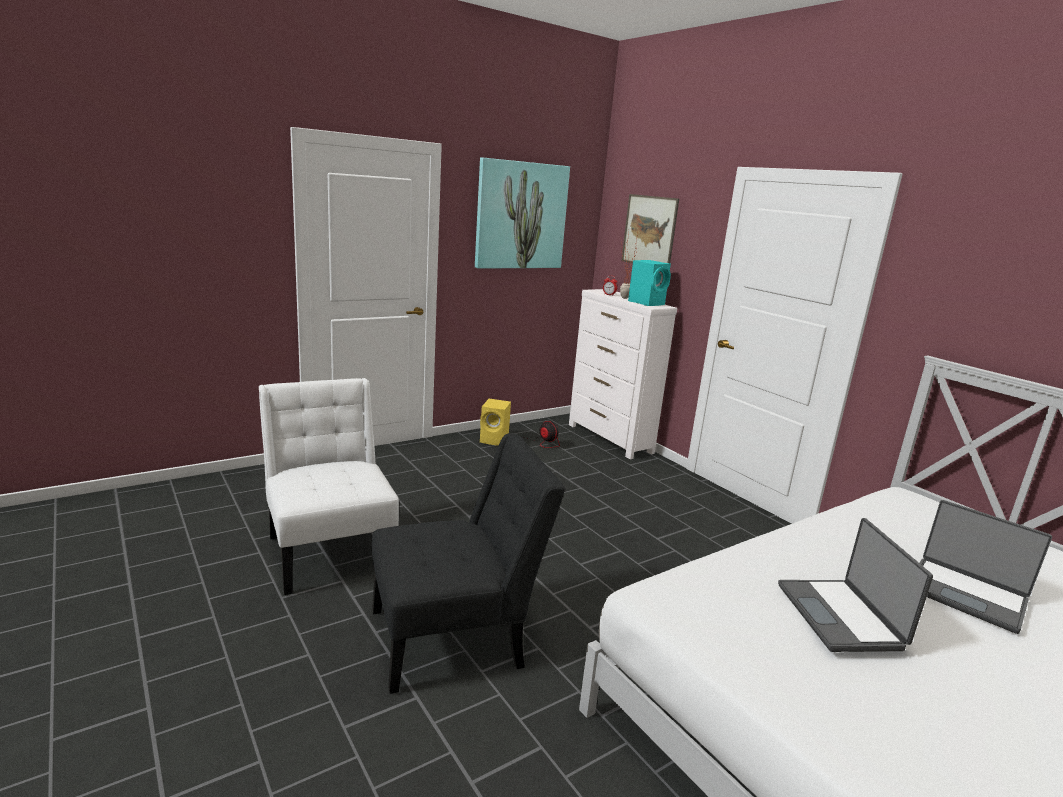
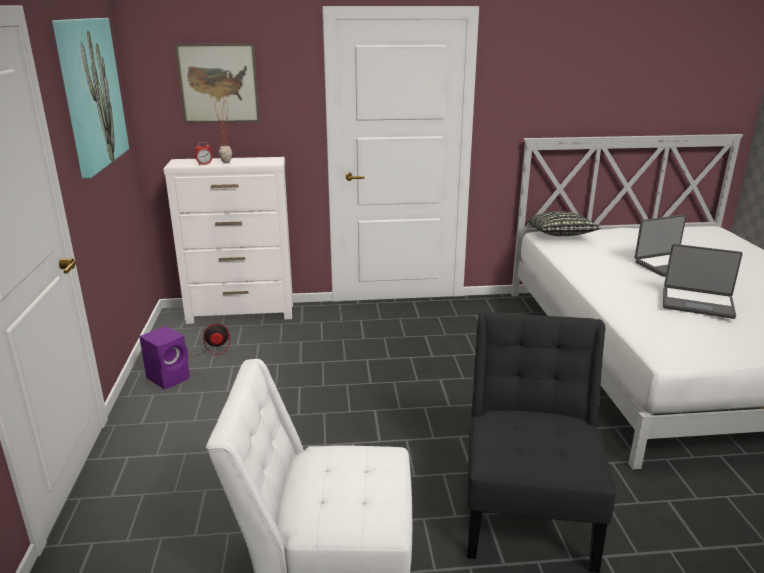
camera: 60 degrees left, 5 degrees up
yellow speaker [480,399,511,446] -> purple speaker [139,326,190,390]
turquoise speaker [628,260,671,306] -> none
none -> pillow [527,211,601,236]

